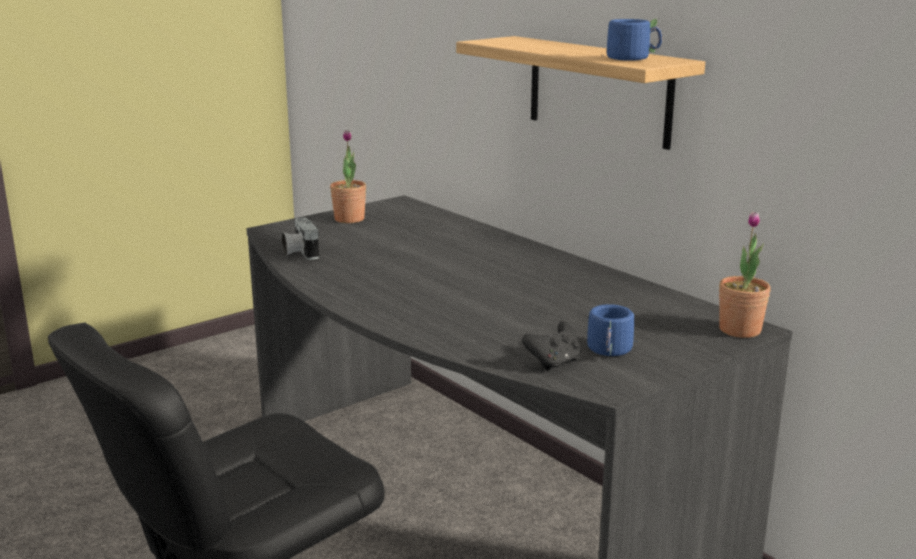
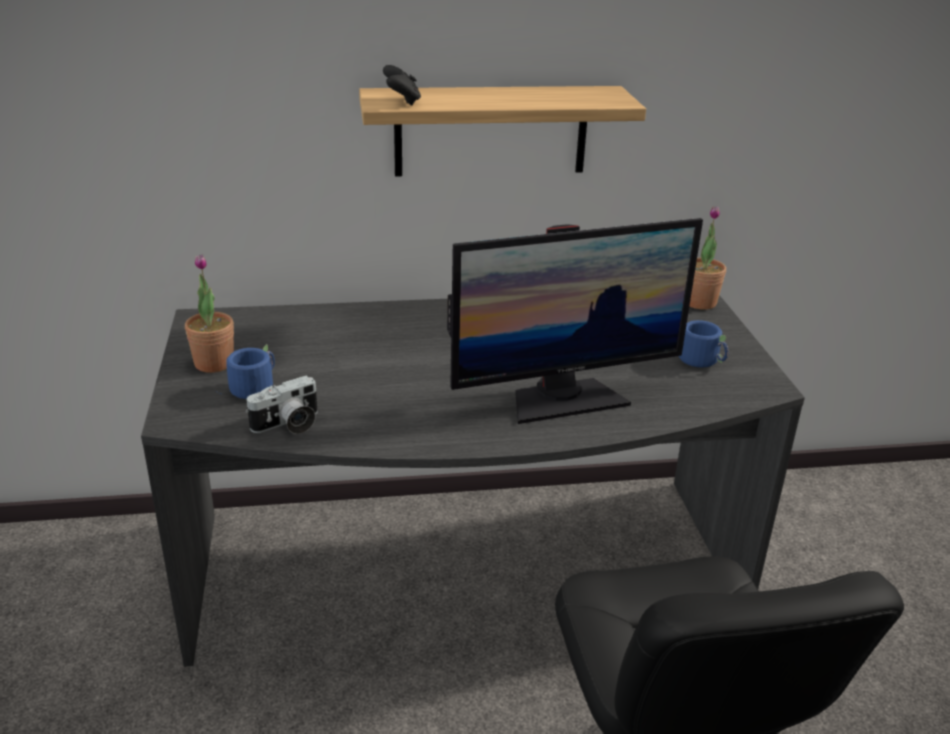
camera: 60 degrees left, 10 degrees up
camera [282,217,319,260] -> camera turned 45 degrees counterclockwise [245,376,318,434]
black game controller [522,321,581,371] -> black game controller moved to [383,65,421,106]
blue mug [607,19,662,61] -> blue mug moved to [215,344,275,399]
none -> monitor [447,218,703,424]

